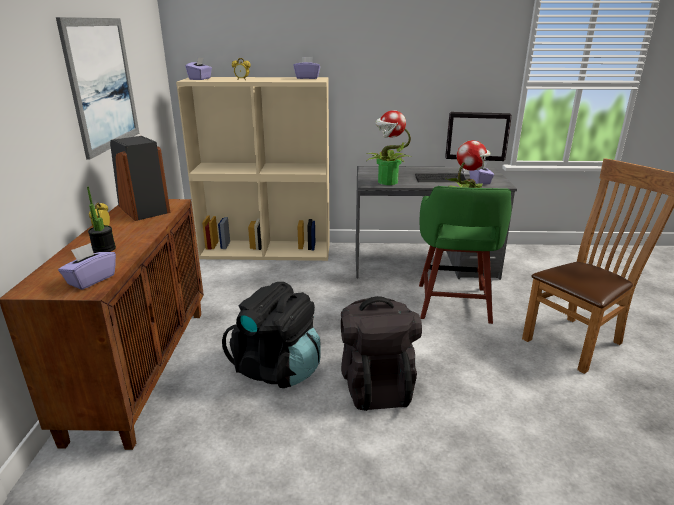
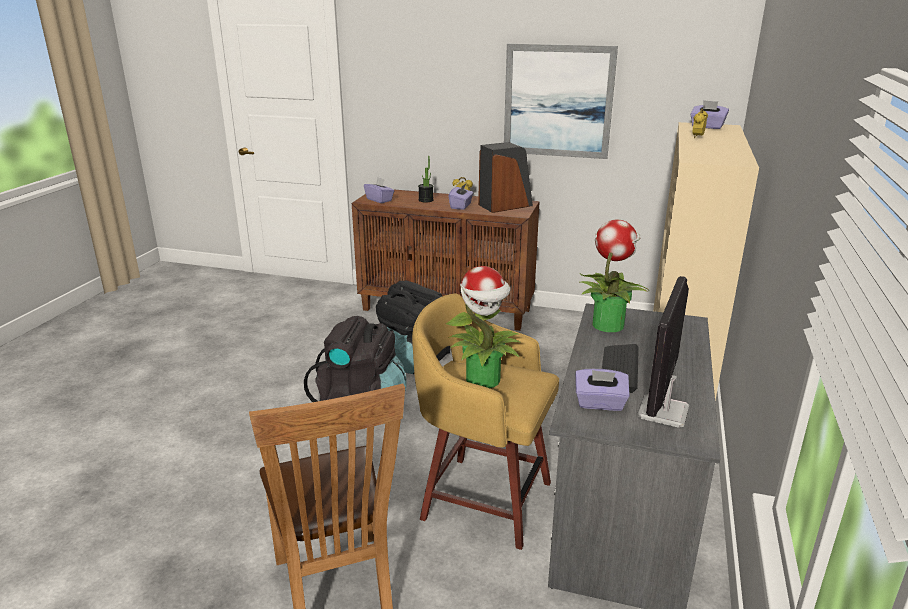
camera: 105 degrees right, 0 degrees up
purple tissue box [293,57,320,79] -> purple tissue box moved to [449,184,473,210]
green stool [419,186,512,324] -> yellow stool [412,293,559,550]

